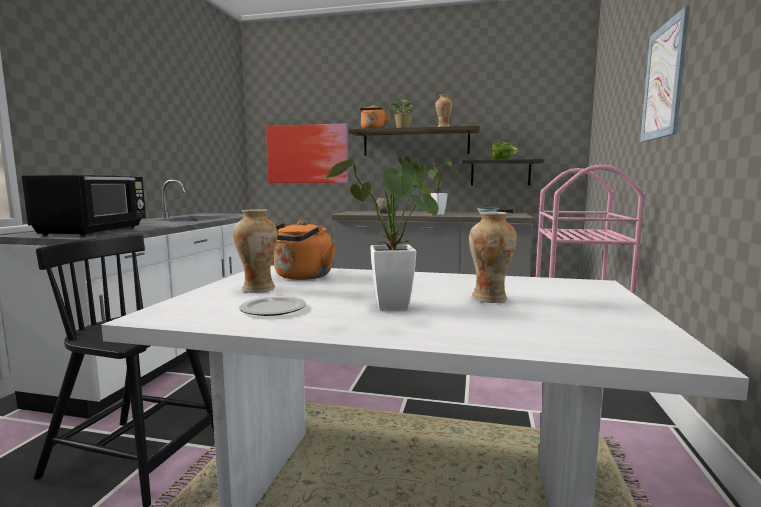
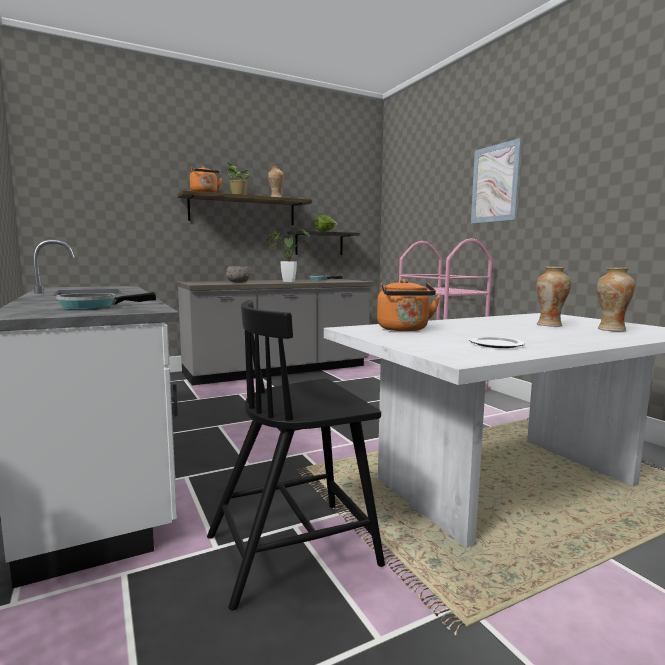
camera: 40 degrees left, 0 degrees up
black microwave [22,175,146,236] -> frying pan [56,292,156,309]
vase [233,209,277,293] -> vase moved to [597,268,635,332]
picture [266,123,348,183] -> none
potted plant [325,153,439,311] -> none

